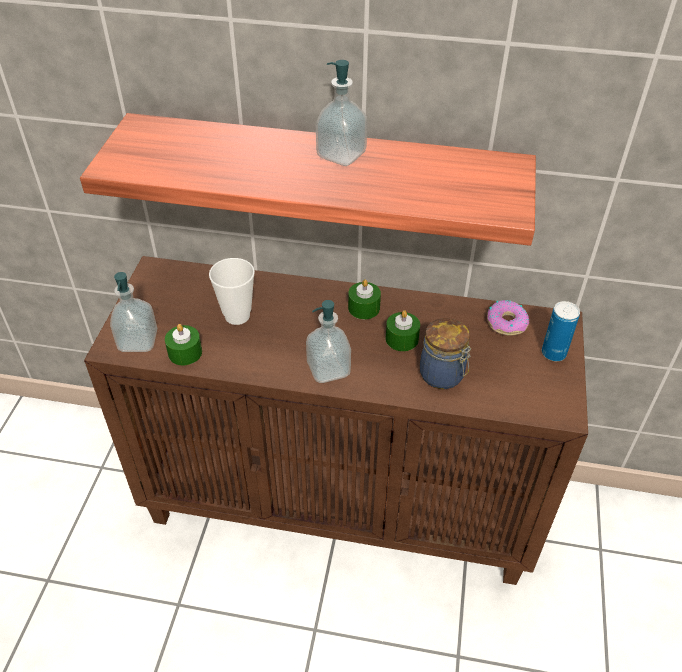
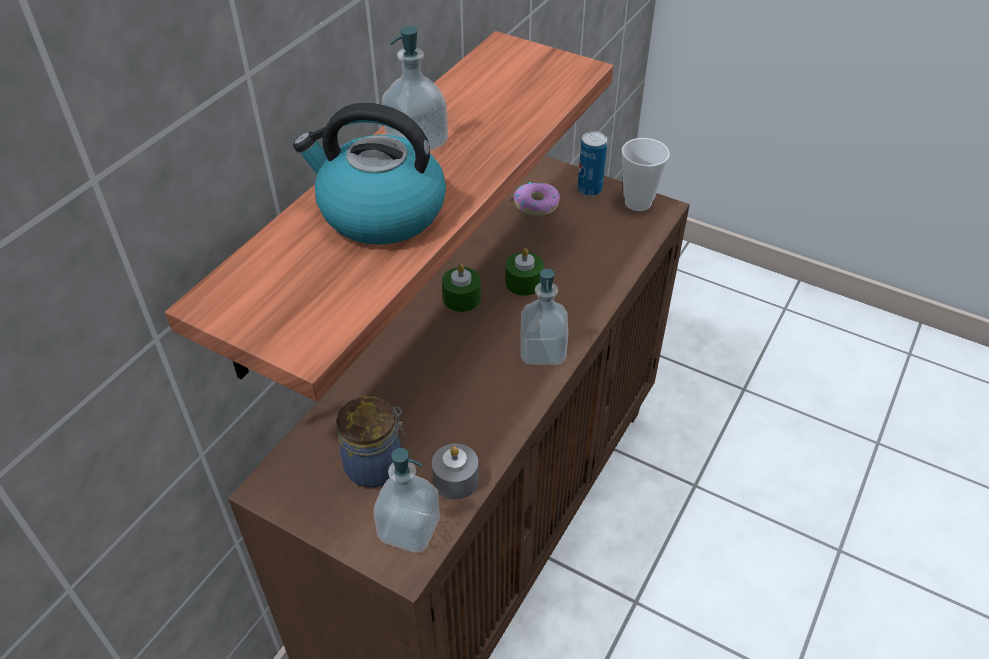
camera: 70 degrees left, 0 degrees up
green candle [165,324,202,366] -> grey candle [432,443,479,500]
cup [209,258,255,325] -> cup moved to [621,138,670,211]
jar [420,318,471,389] -> jar moved to [337,396,407,488]
none -> kettle [293,103,446,245]

